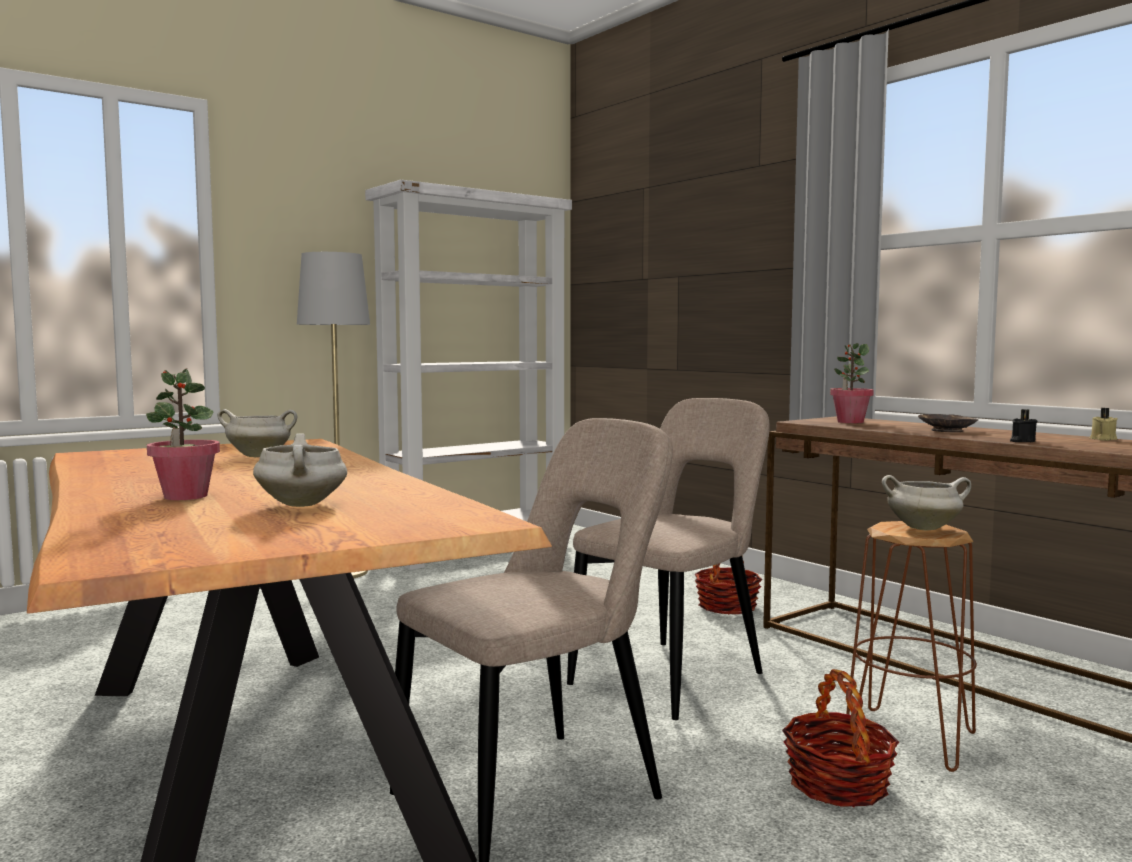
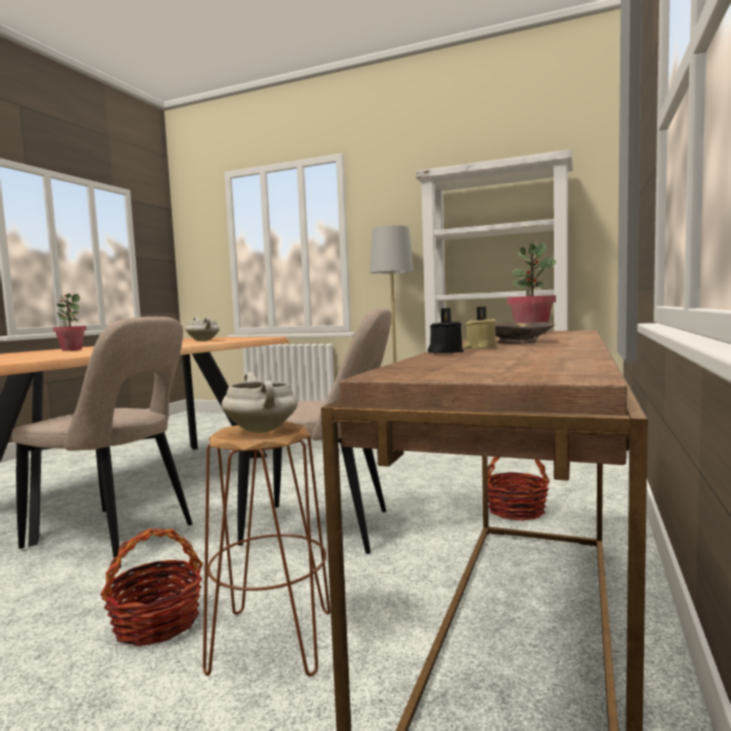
camera: 60 degrees right, 0 degrees up
white cooking pot [253,433,347,507] -> none
beige candle [1090,408,1118,441] -> beige candle moved to [463,307,497,349]

